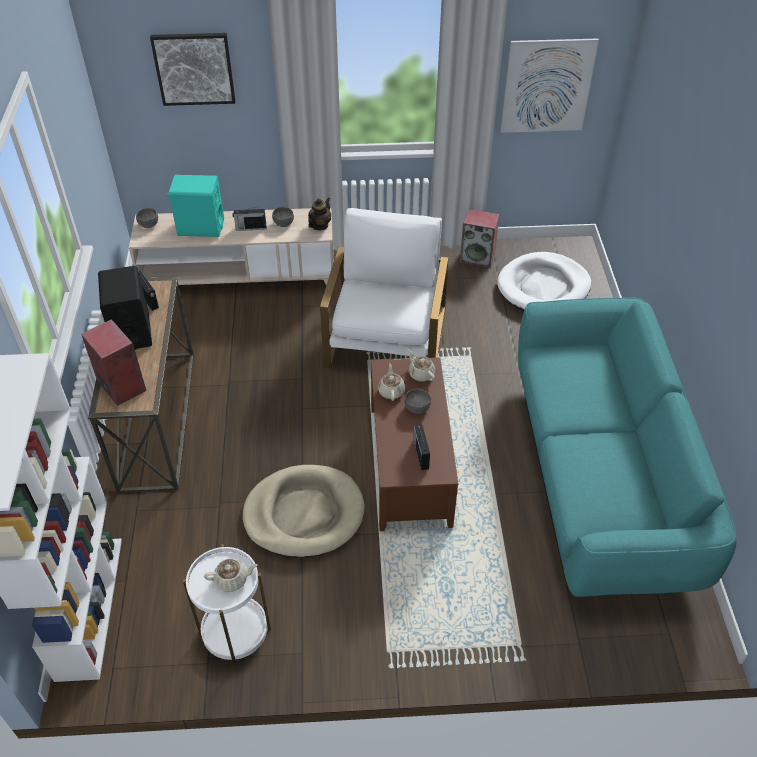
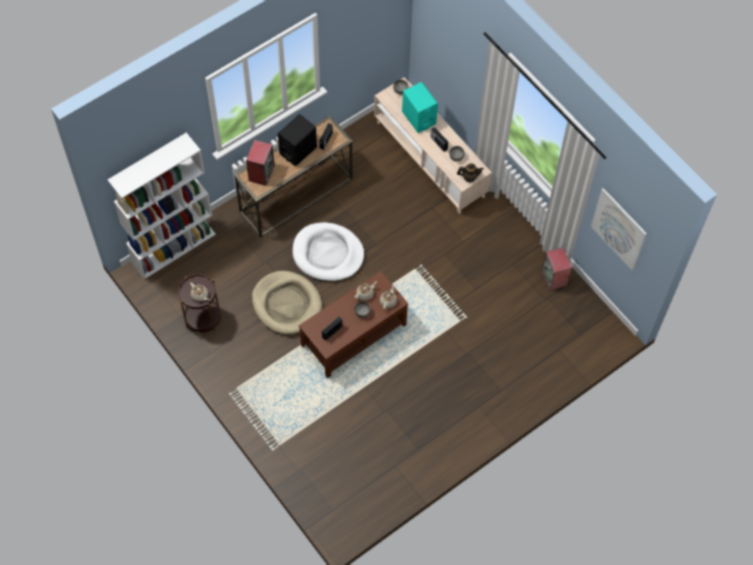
camera: 55 degrees right, 15 degrees up
picture [150,33,235,106] -> none
white side table [183,544,271,666] -> brown side table [178,274,221,332]
white armchair [320,208,448,368] -> none
white dog bed [497,252,591,311] -> white dog bed moved to [292,222,364,281]
turquoise sofa [518,298,737,597] -> none

